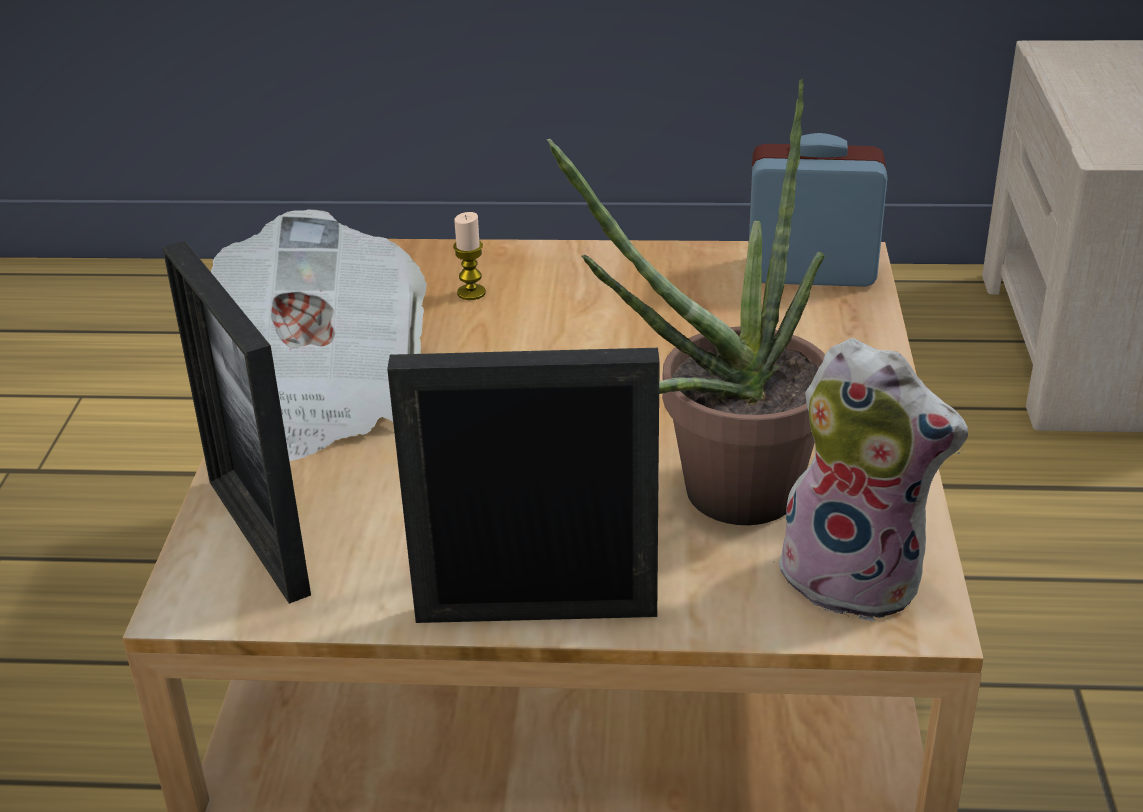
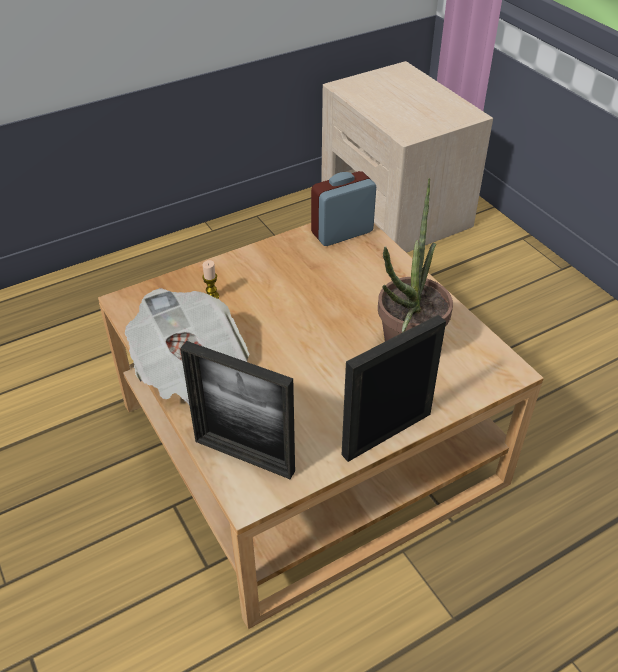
camera: 35 degrees left, 10 degrees up
plush toy [774,338,968,622] -> none

